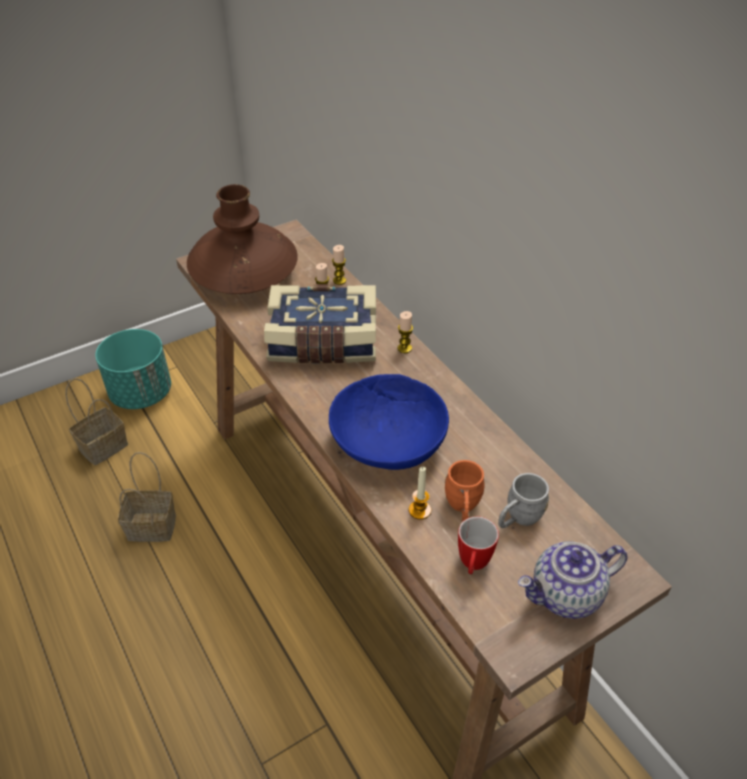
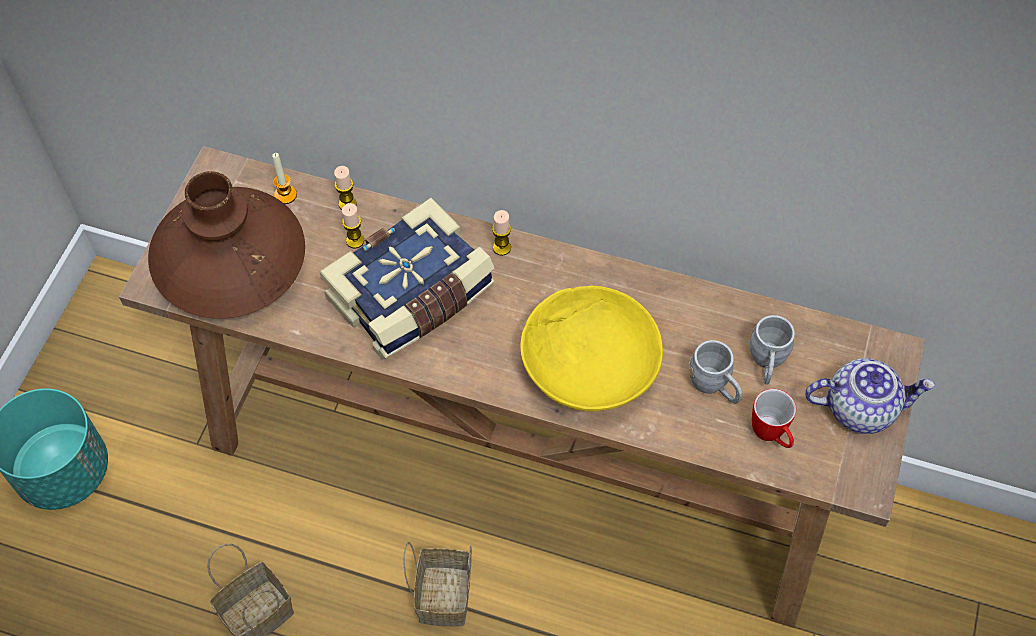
camera: 40 degrees left, 15 degrees up
basket [65,378,128,465] -> basket moved to [404,542,472,626]
blue bowl [329,374,449,470] -> yellow bowl [520,286,663,412]
candle [409,467,431,520] -> candle moved to [272,153,297,204]
orange mug [445,460,485,522] -> grey mug [689,340,743,404]
teapot [518,541,628,619] -> teapot turned 120 degrees counterclockwise [805,358,935,434]

